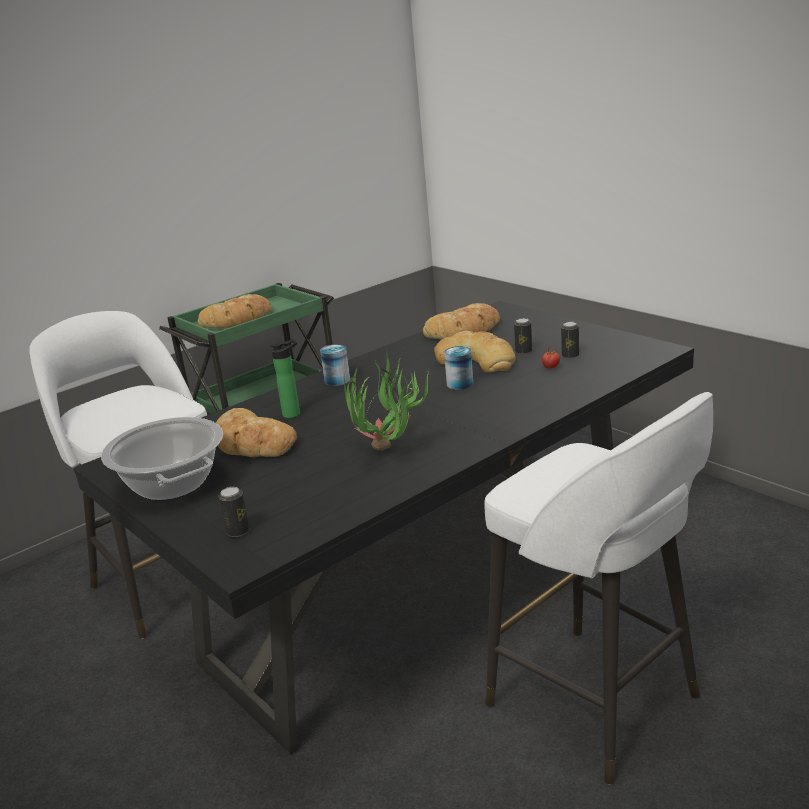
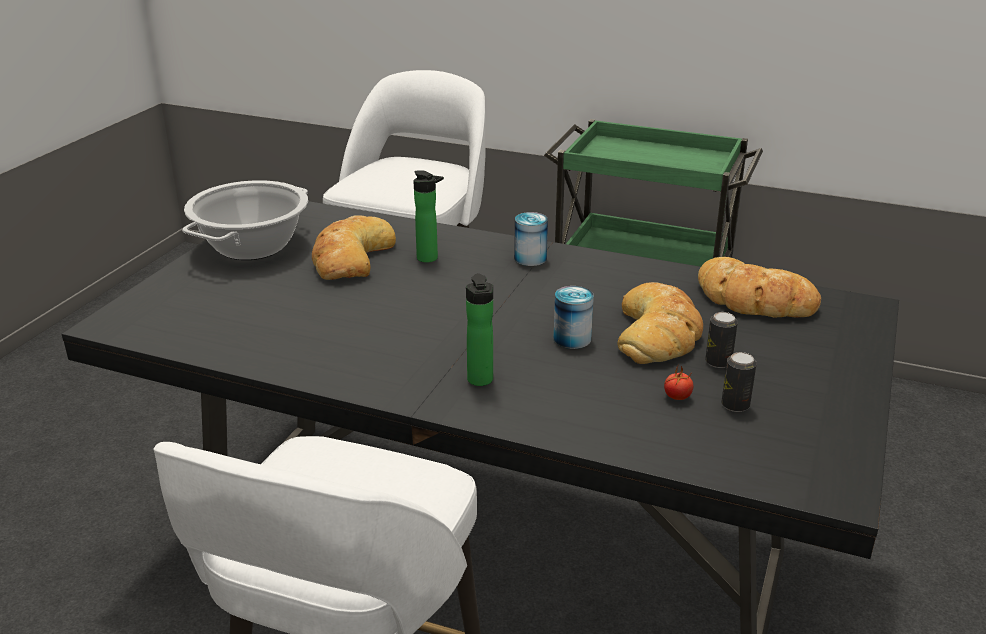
camera: 60 degrees right, 5 degrees up
bread [198,294,272,329] -> none
can [219,487,249,537] -> none
potted plant [344,350,429,450] -> none
none -> bottle [466,273,493,386]

